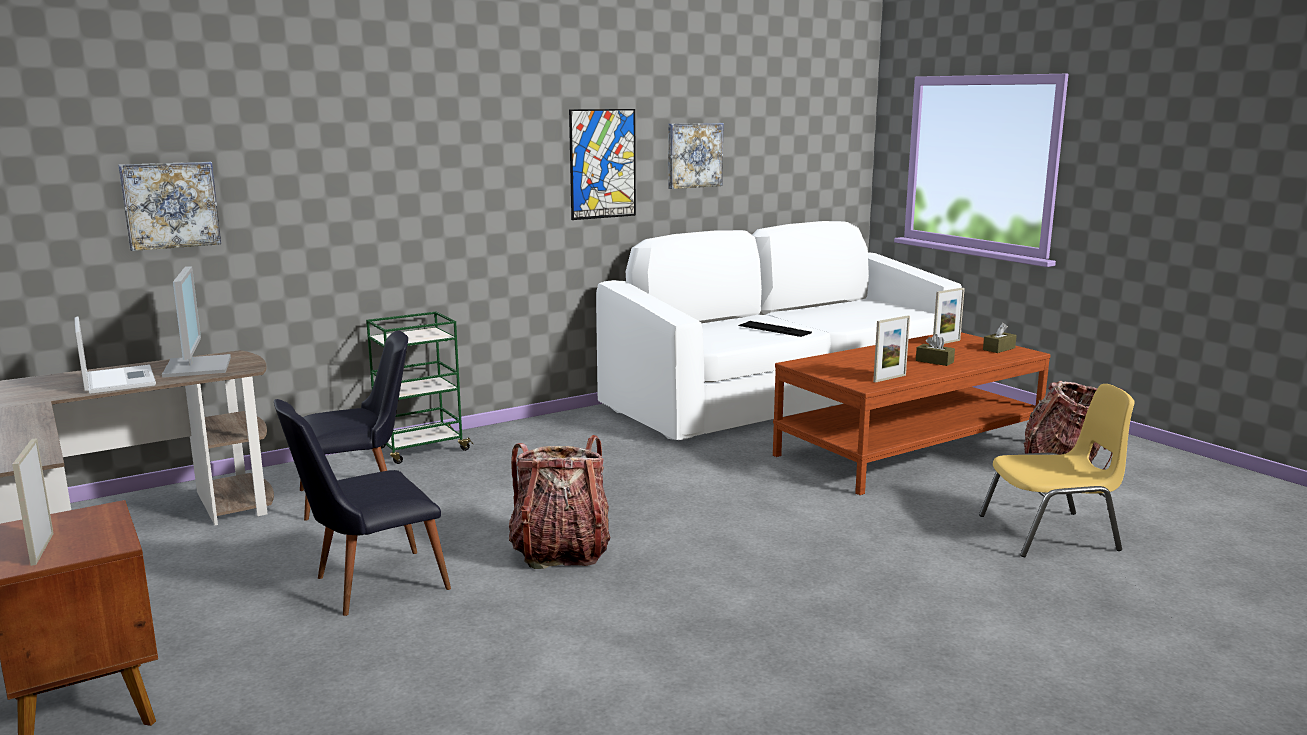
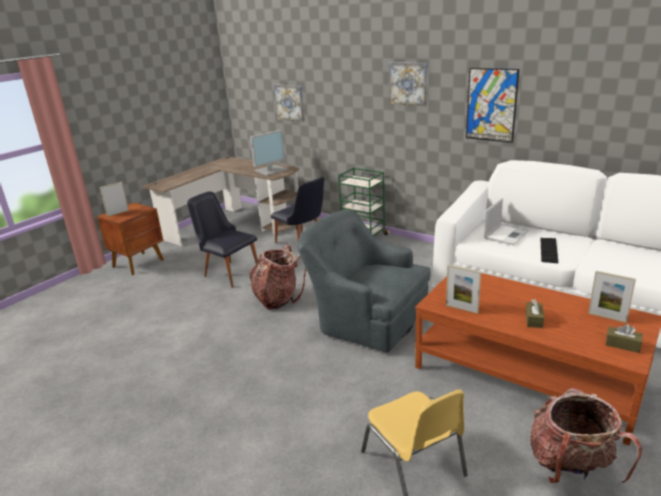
camera: 70 degrees right, 10 degrees up
laptop [74,317,156,394] -> laptop moved to [484,198,529,245]
picture [668,123,723,189] -> picture moved to [389,62,428,106]
none -> grey armchair [298,210,430,353]

